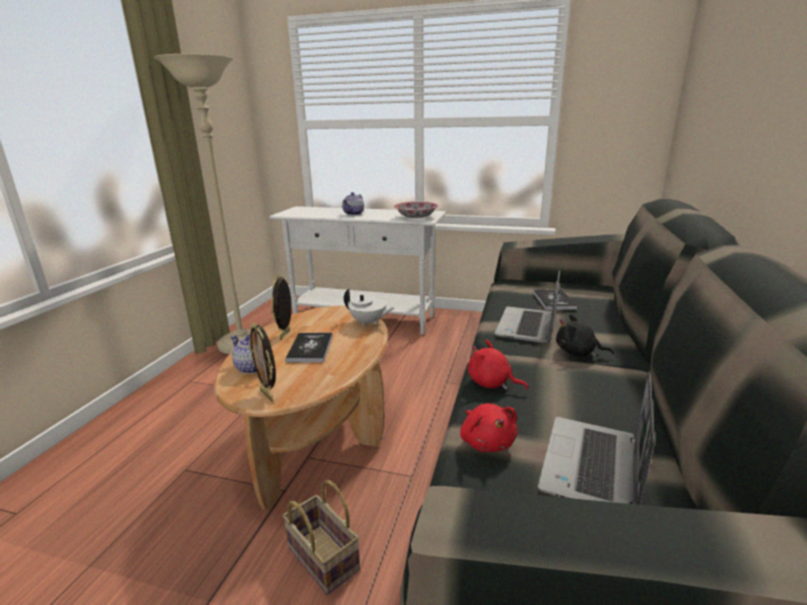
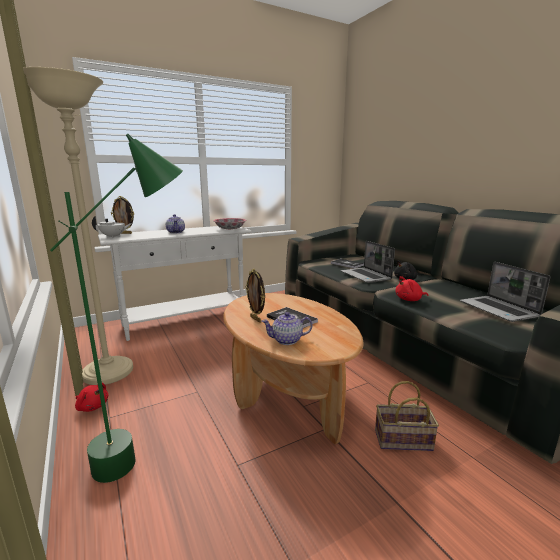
camera: 45 degrees left, 5 degrees down
picture frame [249,323,276,402] -> picture frame moved to [111,196,134,234]
white teapot [344,289,394,326] -> white teapot moved to [92,216,132,238]
red plush toy [460,403,518,452] -> red plush toy moved to [75,383,108,412]
none -> green floor lamp [50,134,183,483]

